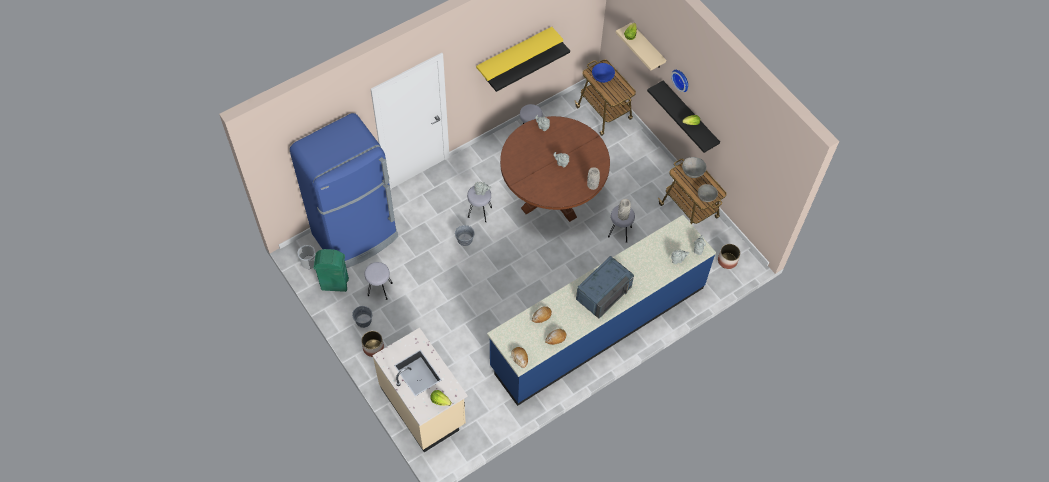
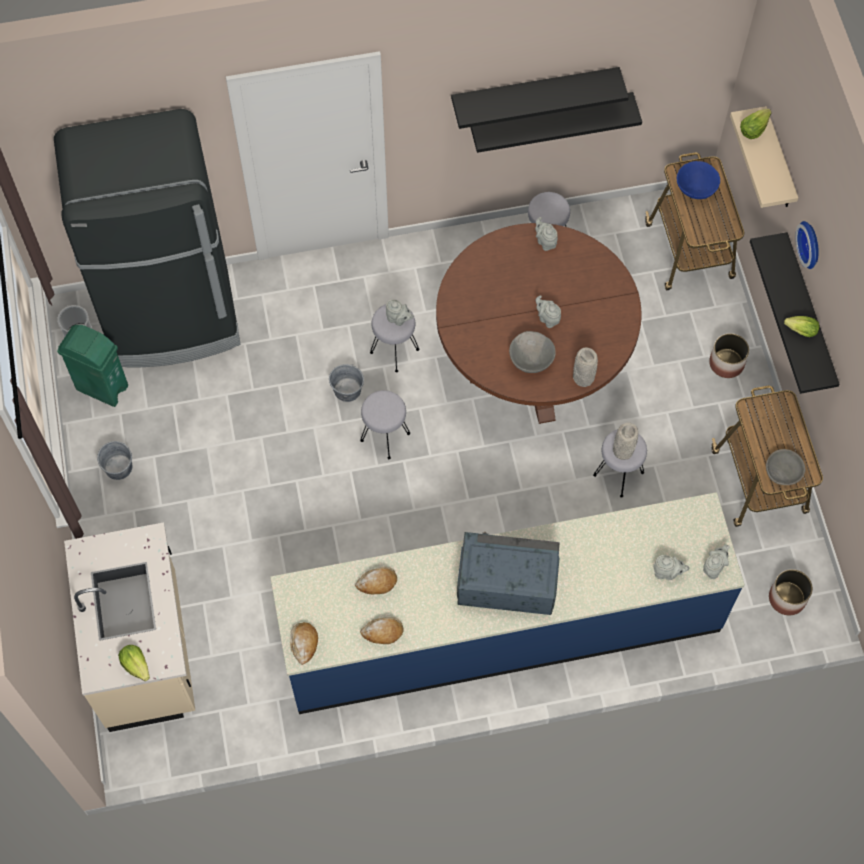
camera: 25 degrees right, 5 degrees up
blue fridge [290,113,398,268] -> black fridge [54,109,241,368]
planter [361,331,384,357] -> planter moved to [709,333,749,378]
grey stool [365,262,393,300] -> grey stool moved to [360,390,410,459]
yellow shelf [476,27,563,81] -> black shelf [451,67,629,129]
blue microwave [576,256,634,318] -> blue microwave turned 150 degrees counterclockwise [457,532,560,615]
grey bowl [682,157,706,178] -> grey bowl moved to [509,331,556,373]

